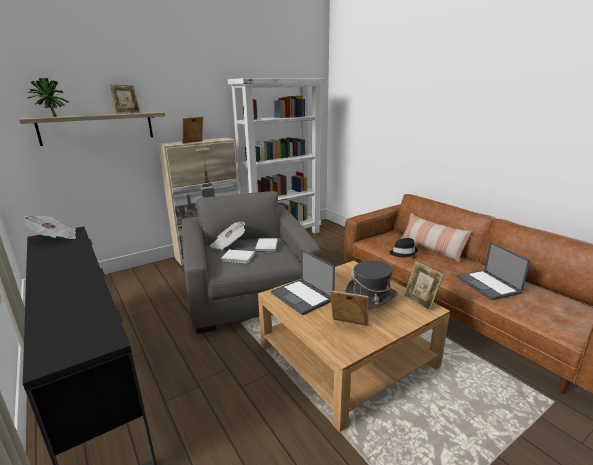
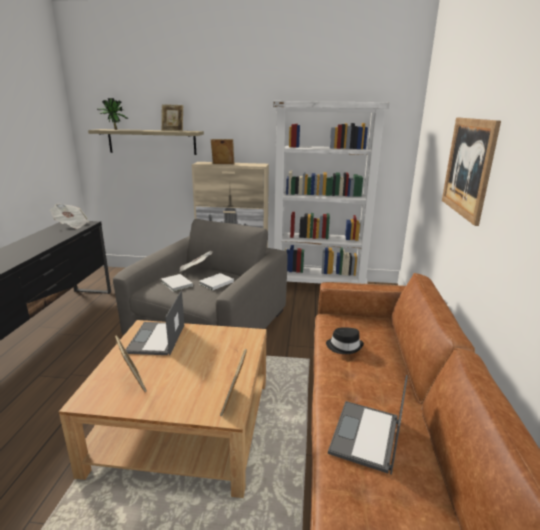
camera: 40 degrees right, 0 degrees up
grey hat [345,260,398,310] -> none
pillow [401,213,472,263] -> none
none -> picture [442,118,501,226]

